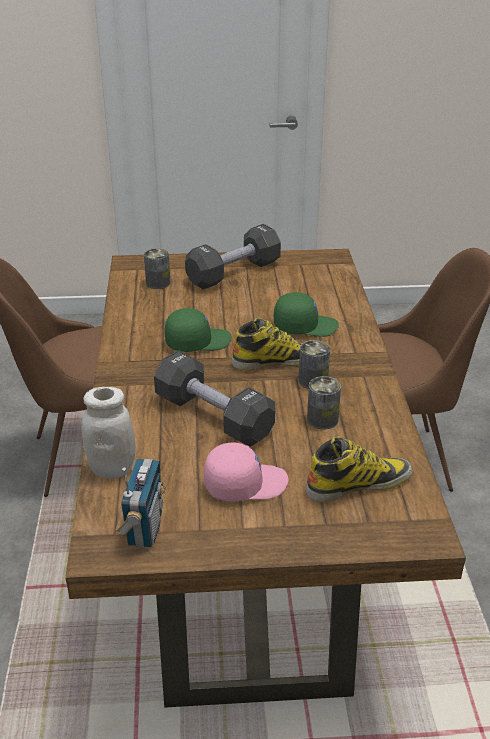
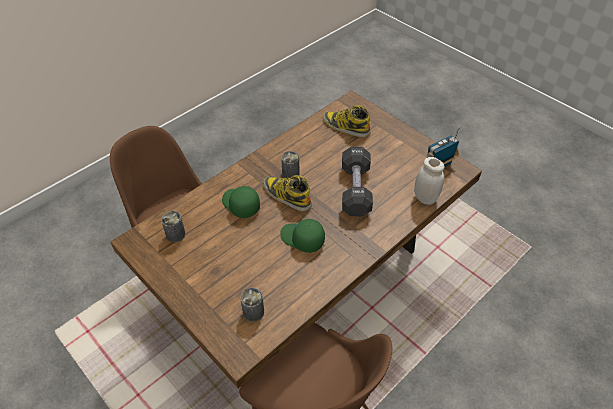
camera: 130 degrees left, 15 degrees up
black dumbbell [185,224,281,290] -> none
pink cap [204,442,288,501] -> none
can [307,376,341,429] -> can moved to [161,211,185,242]

